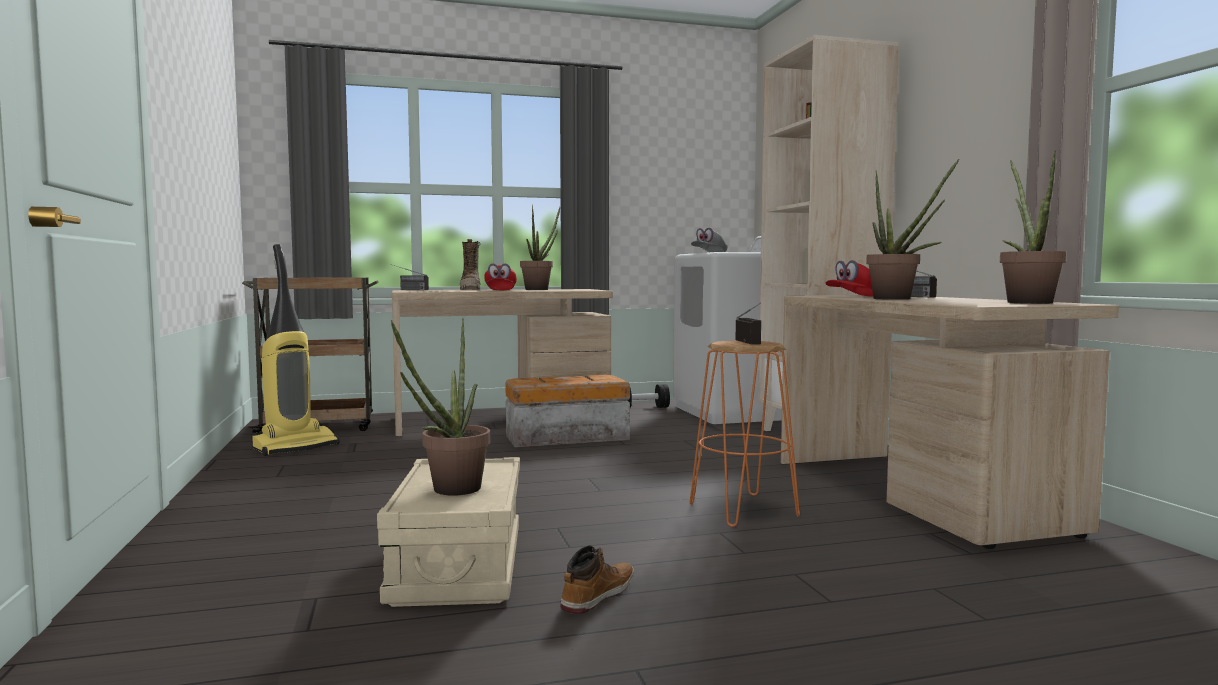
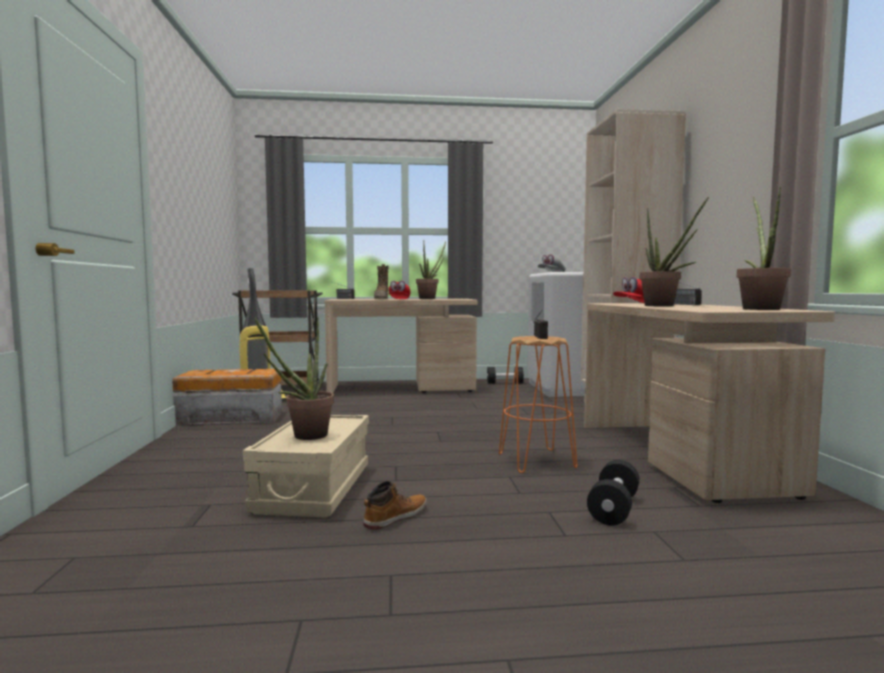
camera: 10 degrees right, 0 degrees up
storage box [506,375,630,448] -> storage box moved to [172,369,282,426]
none -> black dumbbell [587,460,639,526]

